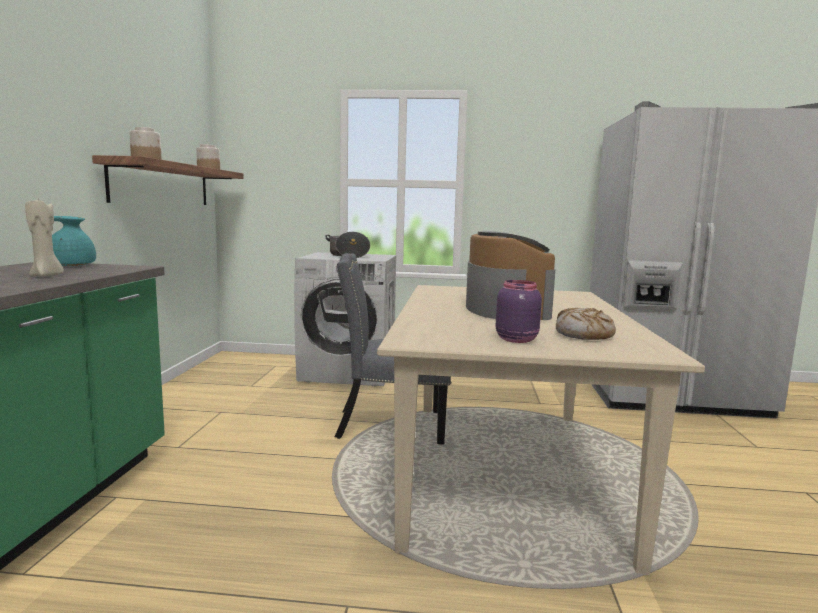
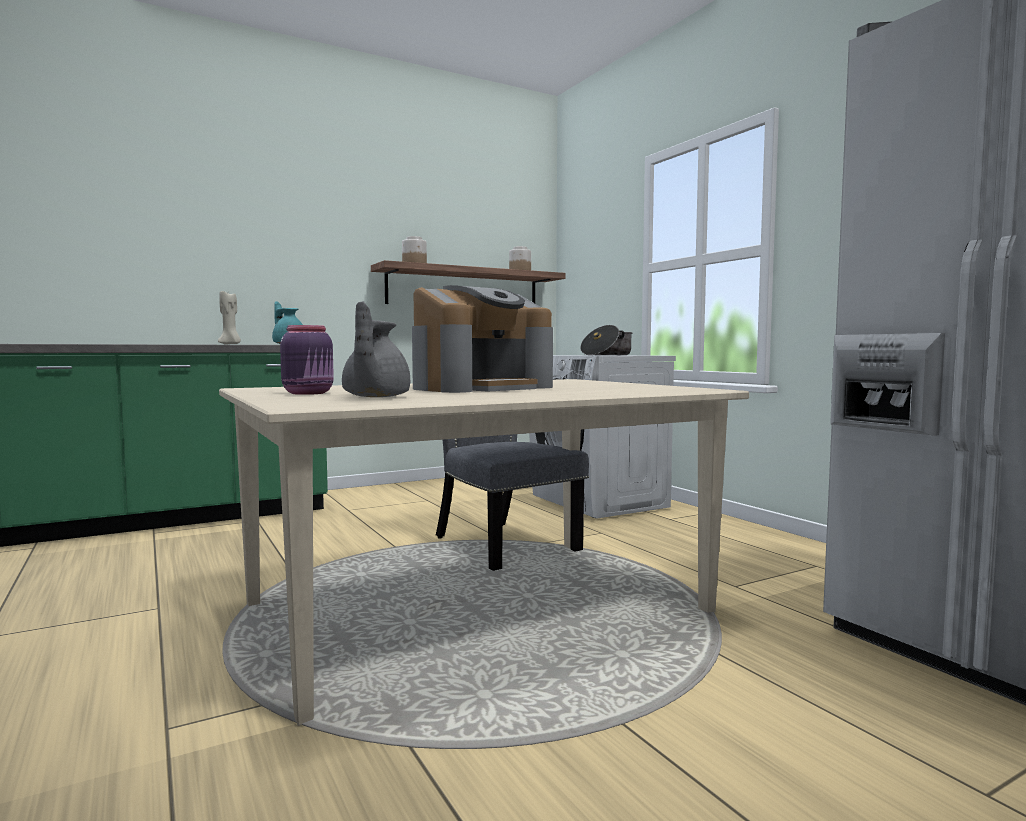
camera: 55 degrees right, 5 degrees down
bread [556,308,616,340] -> grey teapot [342,301,410,397]

